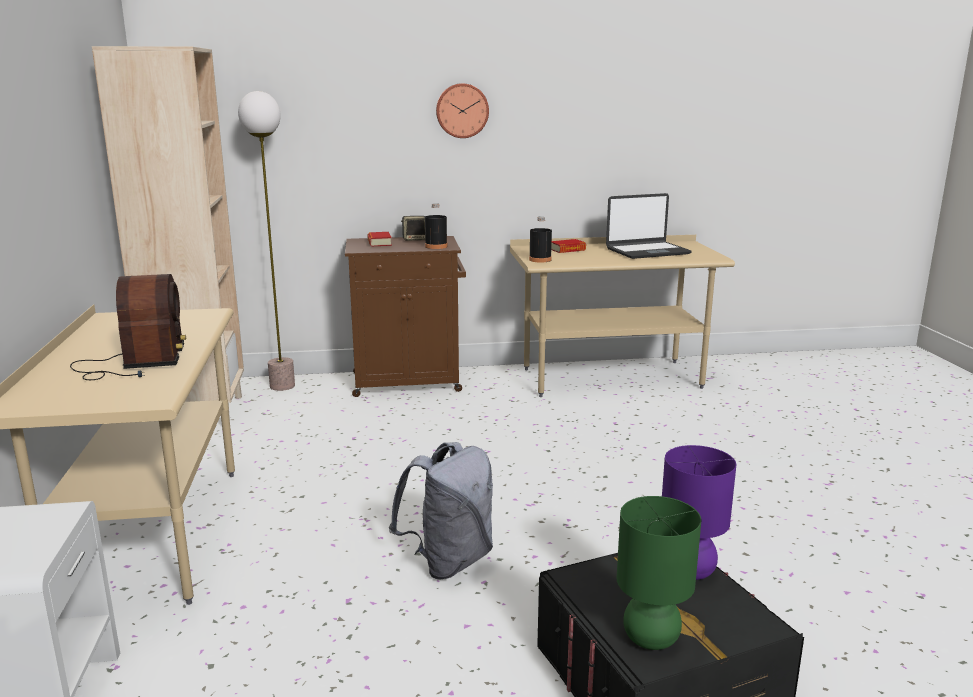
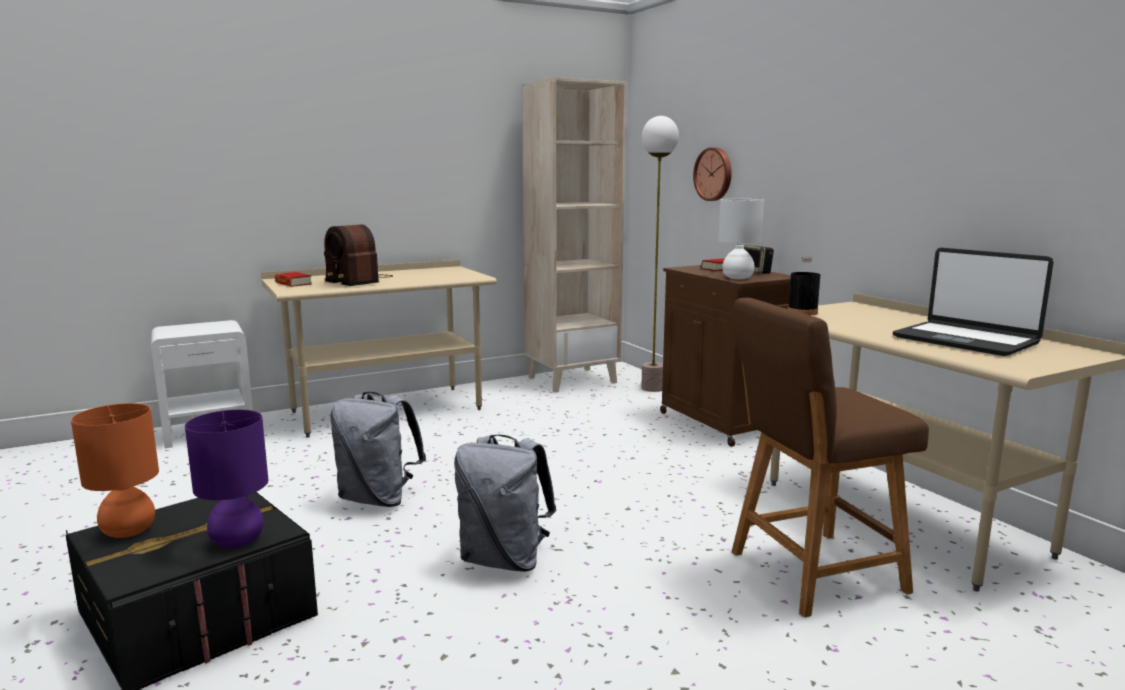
camera: 70 degrees right, 5 degrees down
radio [70,274,186,380] -> radio turned 75 degrees clockwise [324,224,393,286]
black bottle [425,203,447,249] -> white table lamp [719,199,764,279]
wall clock [436,83,489,138] -> wall clock moved to [693,148,732,201]
book [551,239,586,253] -> book moved to [275,272,312,287]
green table lamp [617,496,701,650] -> orange table lamp [71,403,159,538]
none -> grey backpack [454,435,556,572]
none -> brown stool [731,298,929,618]

